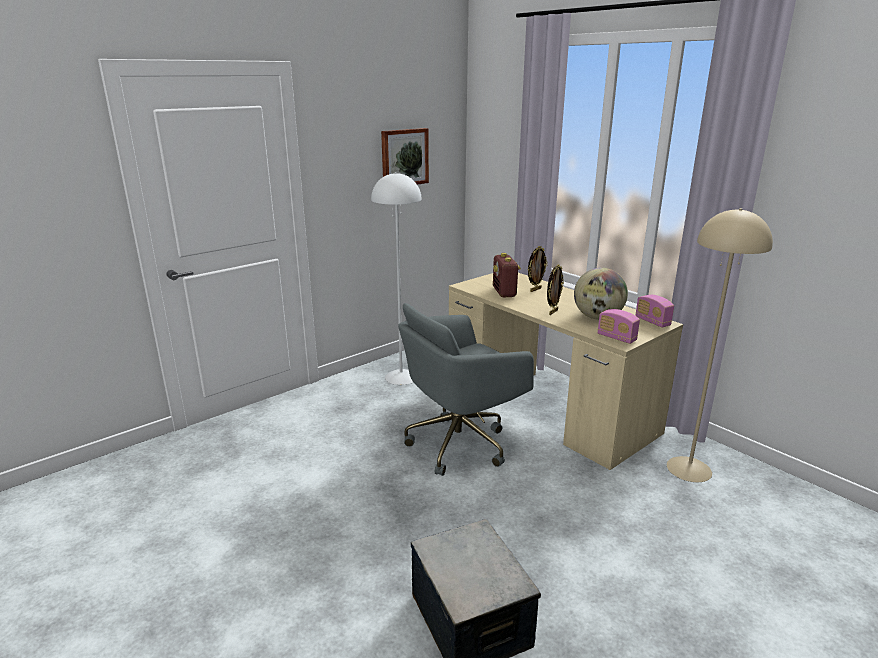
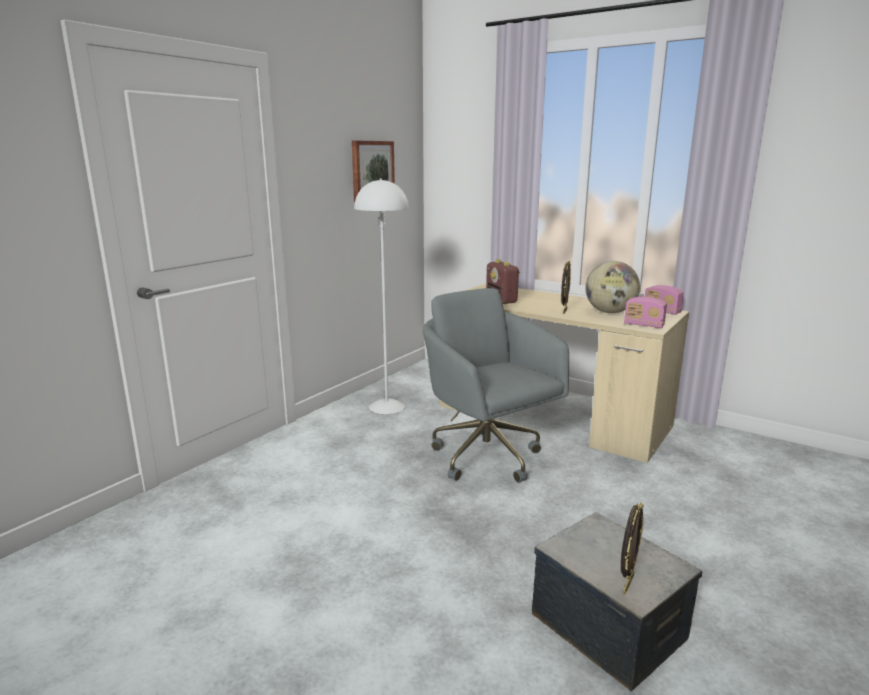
camera: 15 degrees left, 5 degrees down
grey office chair [398,303,534,476] -> grey office chair turned 105 degrees clockwise [423,288,569,482]
picture frame [528,246,547,292] -> picture frame moved to [621,503,644,594]
beige floor lamp [667,208,773,482] -> none

